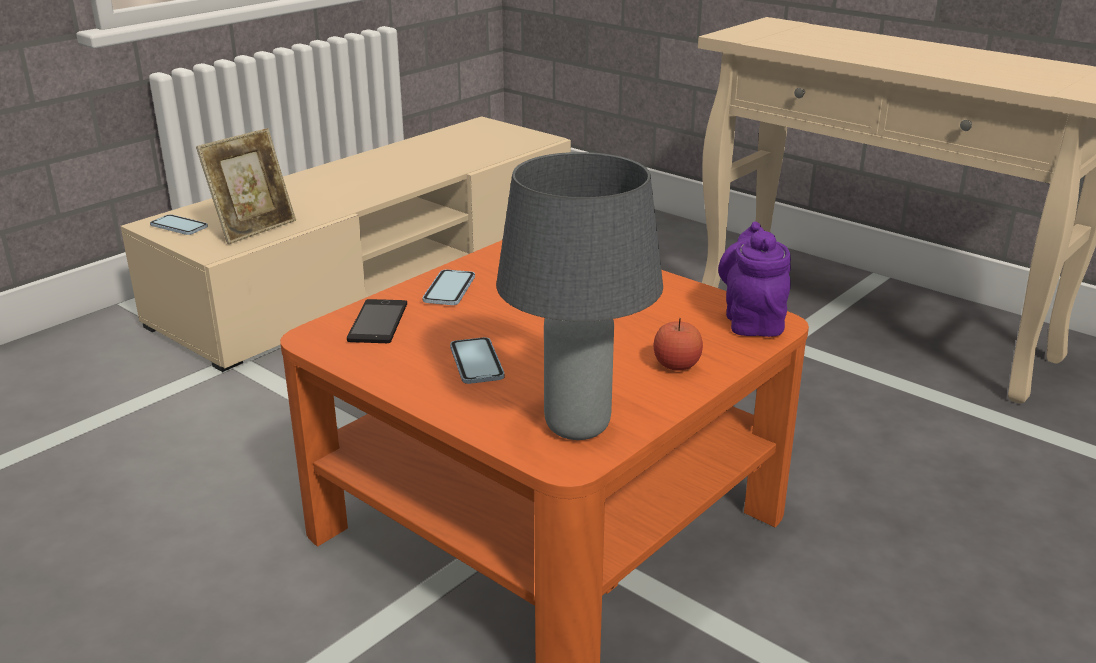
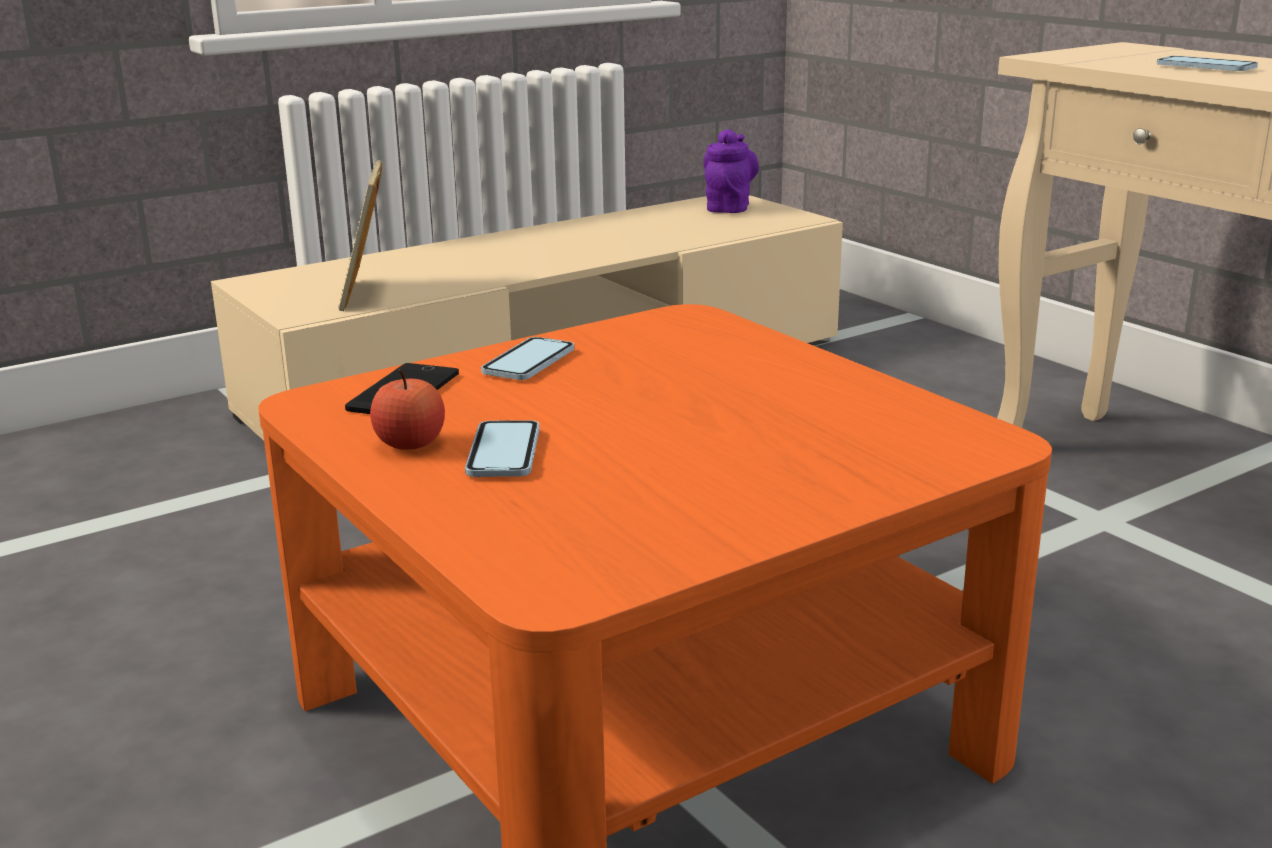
camera: 15 degrees right, 5 degrees down
phone [150,214,208,235] -> phone moved to [1157,56,1258,71]
picture frame [196,128,296,244] -> picture frame turned 120 degrees clockwise [338,160,382,311]
grey table lamp [496,152,663,440] -> none
apple [654,318,703,371] -> apple moved to [370,369,445,450]
purple teapot [718,222,791,337] -> purple teapot moved to [703,129,759,213]

